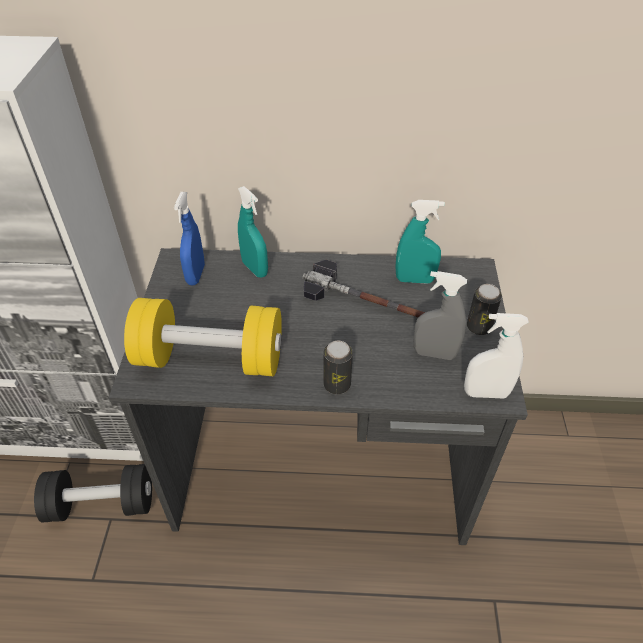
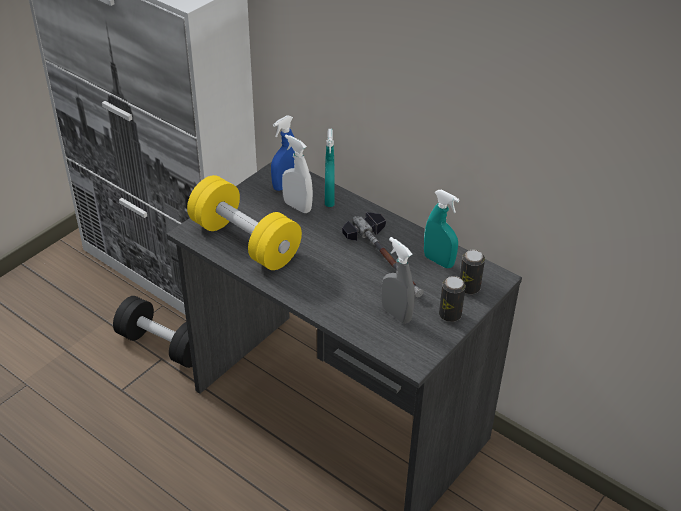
camera: 35 degrees right, 5 degrees down
can [323,341,353,394] -> can moved to [460,250,485,294]
white spray bottle [464,313,529,399] -> white spray bottle moved to [282,134,313,213]

